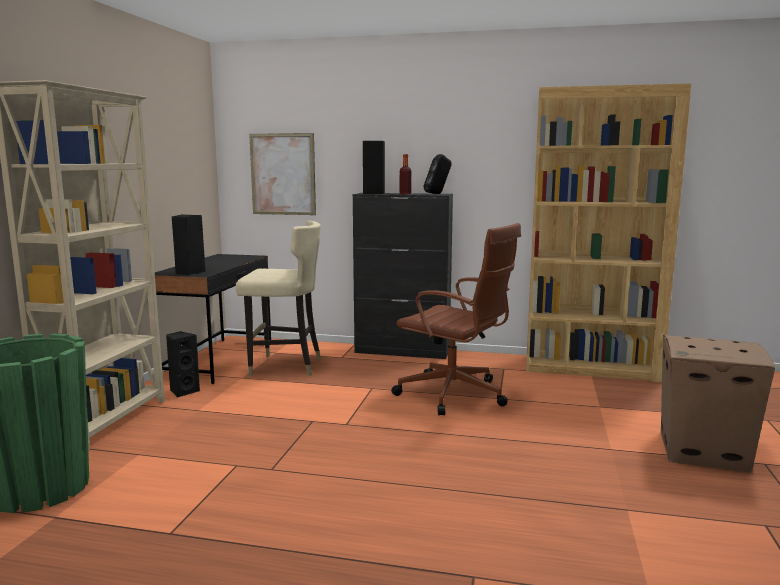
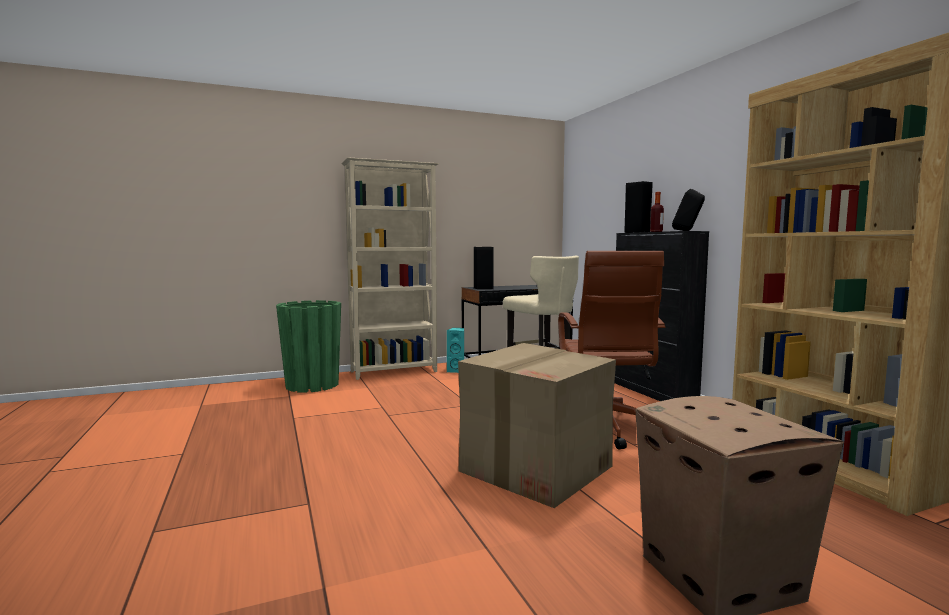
camera: 55 degrees right, 5 degrees down
black speaker [166,331,200,398] -> turquoise speaker [447,328,464,373]
picture [249,133,316,215] -> none
none -> cardboard box [458,343,616,508]

